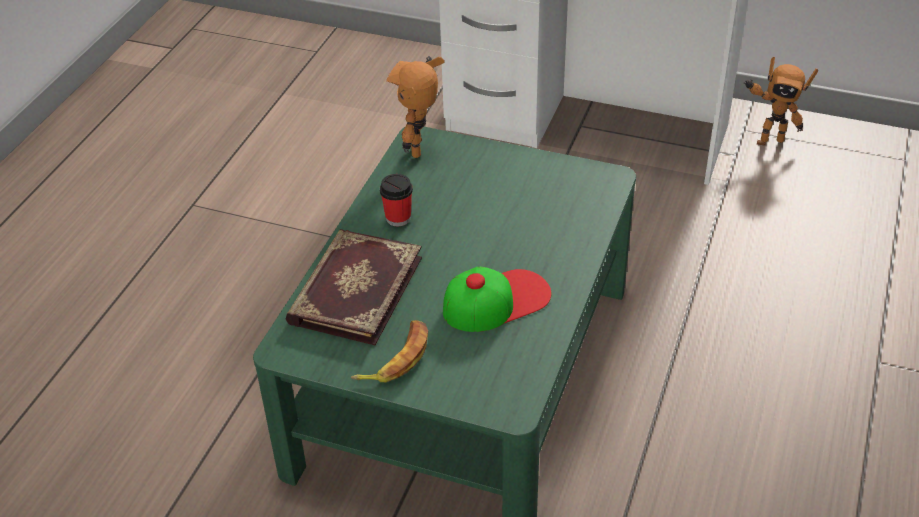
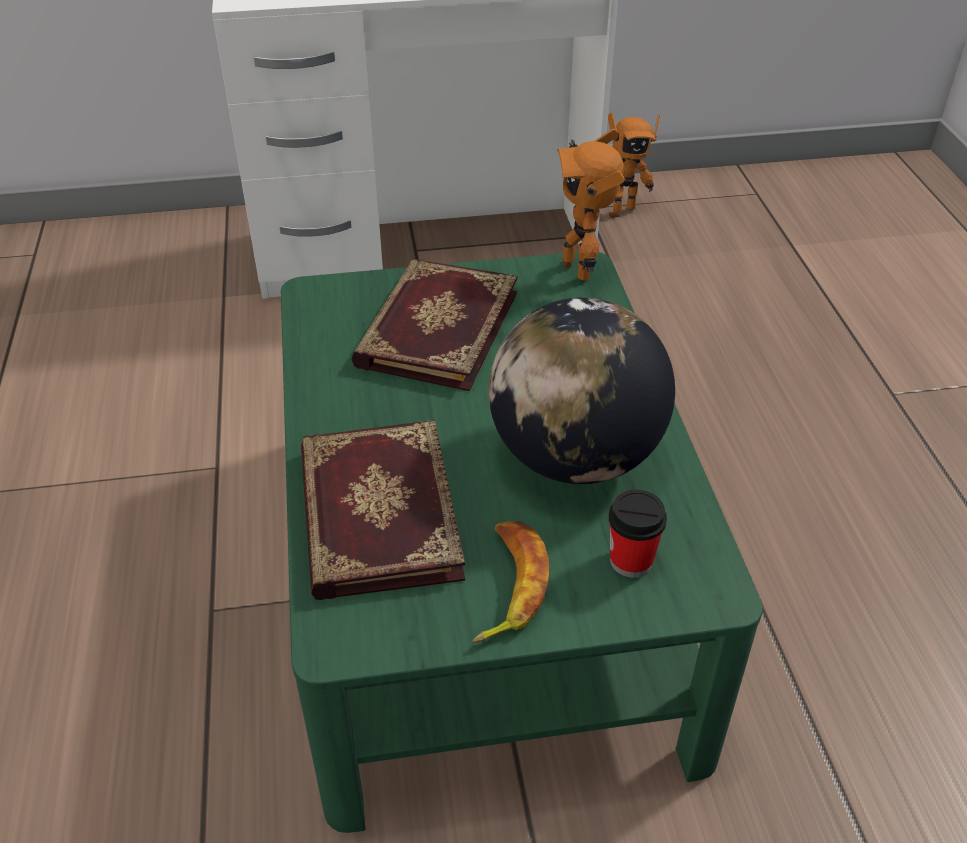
camera: 30 degrees left, 0 degrees up
cup [380,174,413,226] -> cup moved to [609,490,667,578]
toy robot [386,56,445,158] -> toy robot moved to [557,129,625,281]
cap [443,267,551,332] -> globe [489,298,675,484]
none -> book [352,259,517,391]

